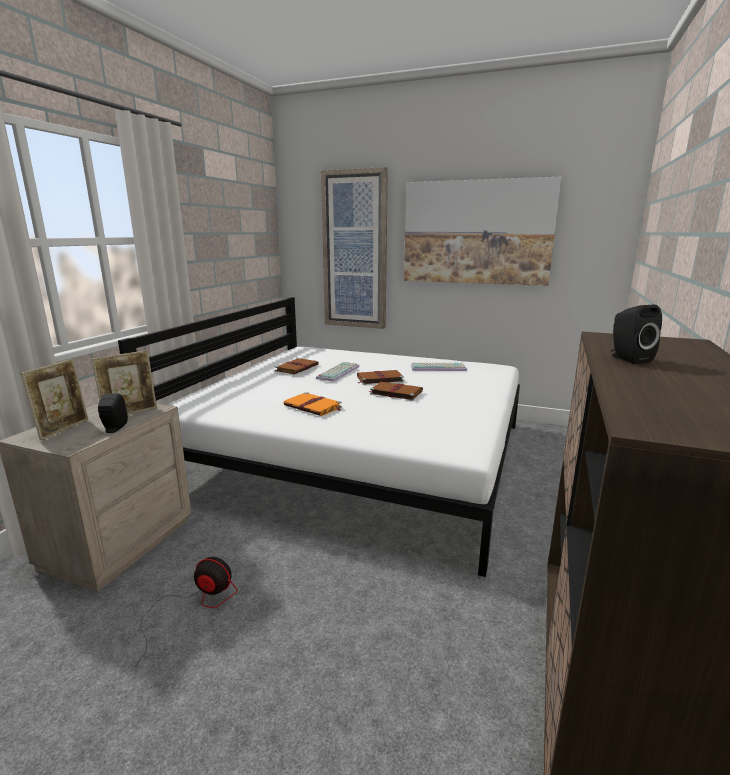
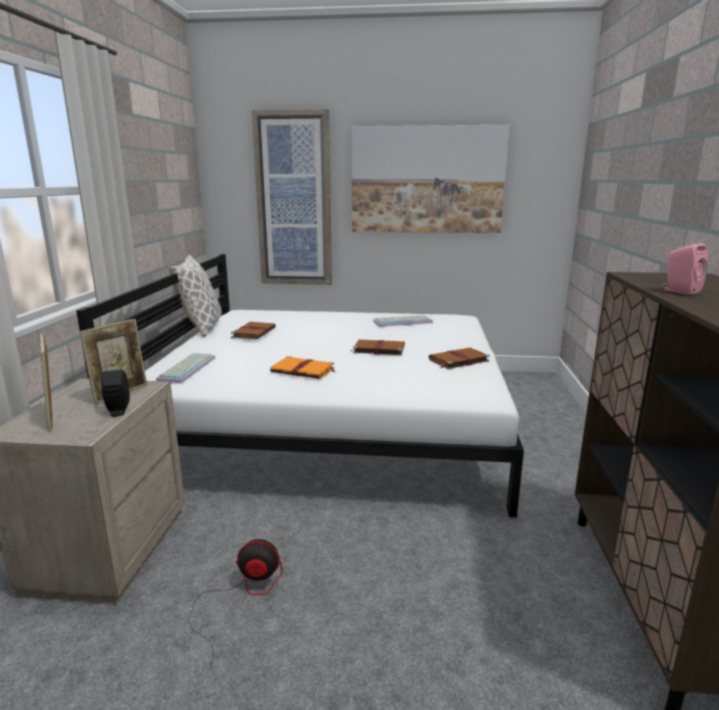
camera: 15 degrees left, 0 degrees up
picture frame [21,359,88,440] -> picture frame turned 150 degrees clockwise [39,333,53,432]
keyboard [316,362,359,382] -> keyboard moved to [156,353,215,383]
brown book [357,370,404,385] -> brown book moved to [429,348,490,370]
black speaker [611,305,662,364] -> pink speaker [661,243,708,295]
none -> pillow [169,255,222,337]

